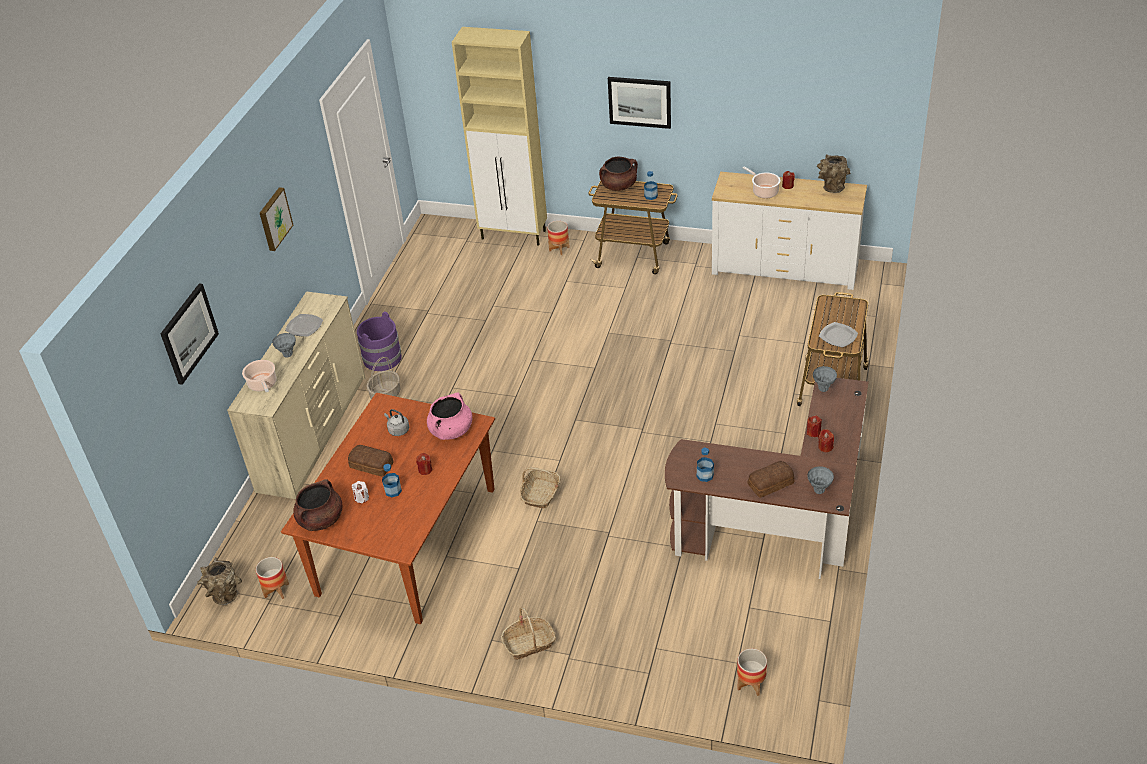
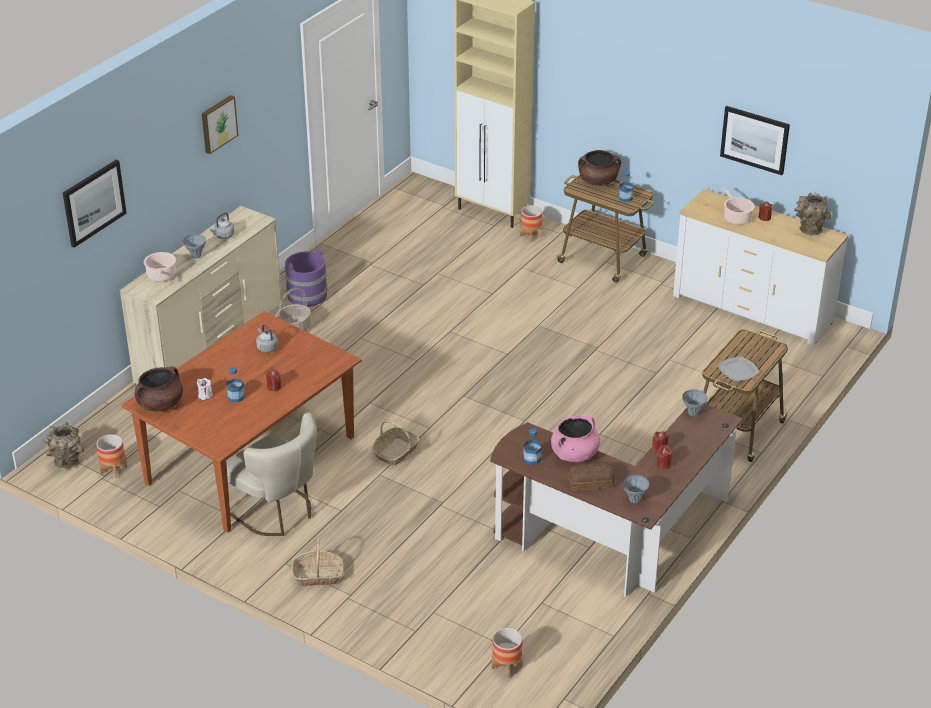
camera: 15 degrees right, 5 degrees down
plate [285,314,323,337] -> grey kettle [210,212,234,239]
bread [348,445,394,477] -> none
pink cooking pot [427,393,472,440] -> pink cooking pot moved to [551,416,600,462]
picture [608,77,671,129] -> picture moved to [720,106,790,175]
none -> beige chair [226,413,317,536]

